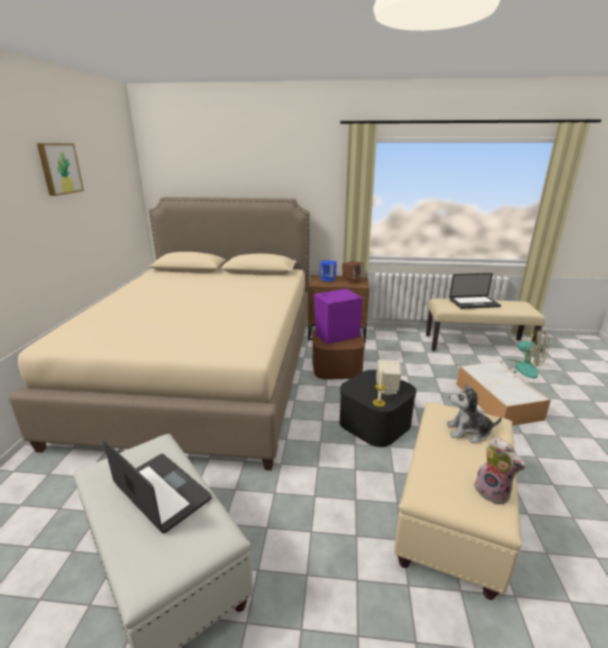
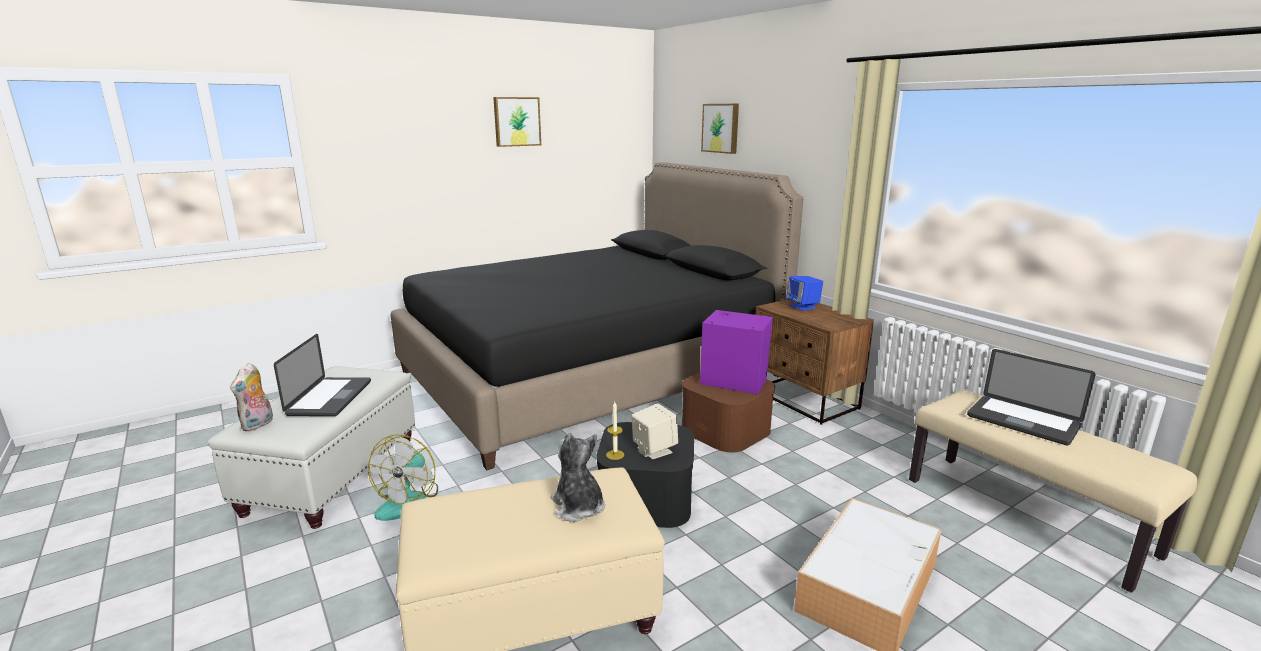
camera: 50 degrees right, 5 degrees down
beige bed [9,197,310,471] -> black bed [390,162,803,470]
brown speaker [342,261,363,284] -> none
plush toy [474,438,526,505] -> plush toy moved to [230,363,273,431]
fan [501,330,549,378] -> fan moved to [368,434,438,521]
none -> picture [701,104,739,154]

